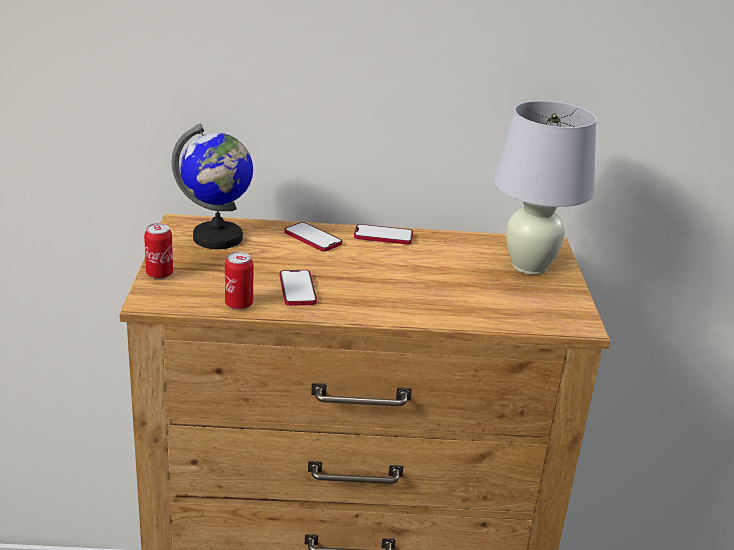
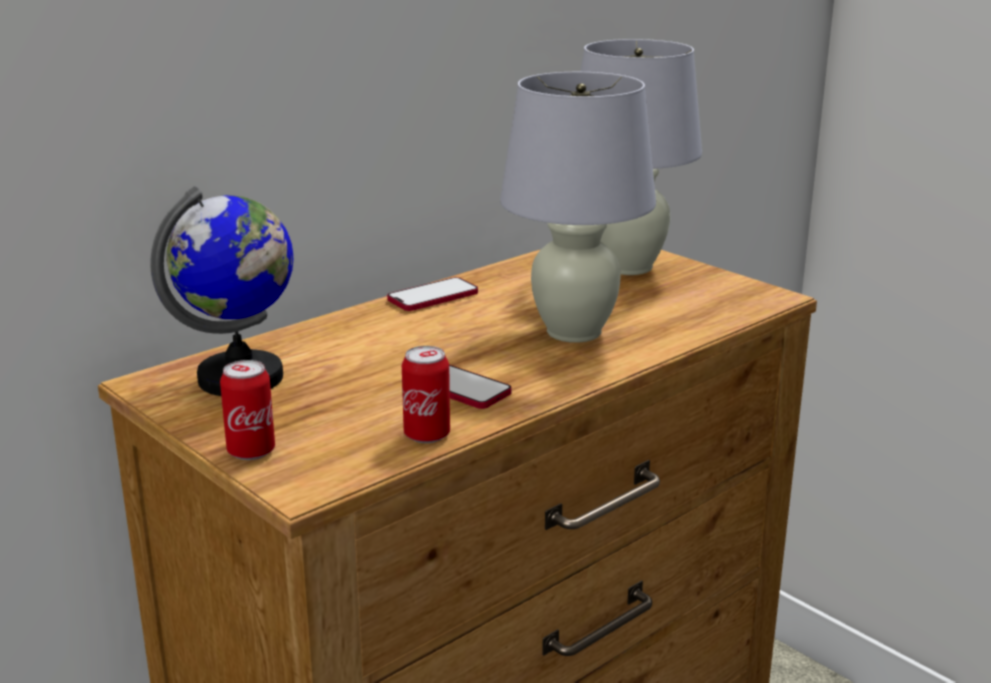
camera: 40 degrees left, 5 degrees down
phone [284,222,342,252] -> none
none -> white table lamp [500,72,656,343]

